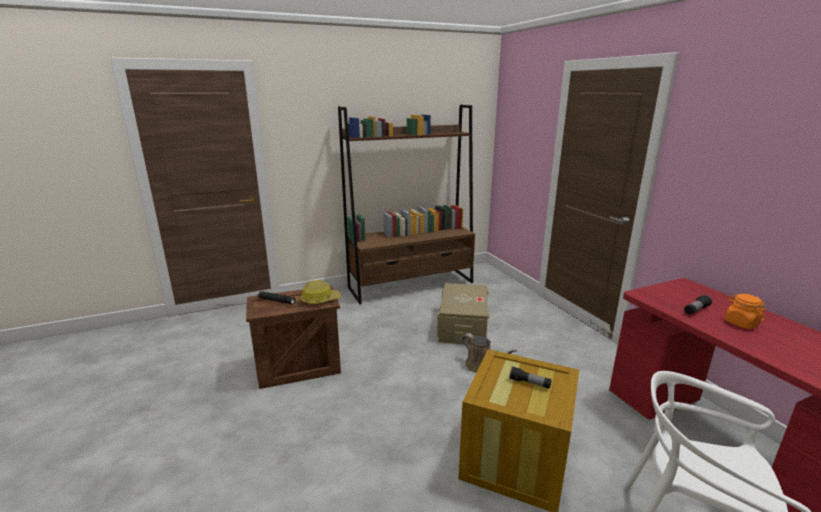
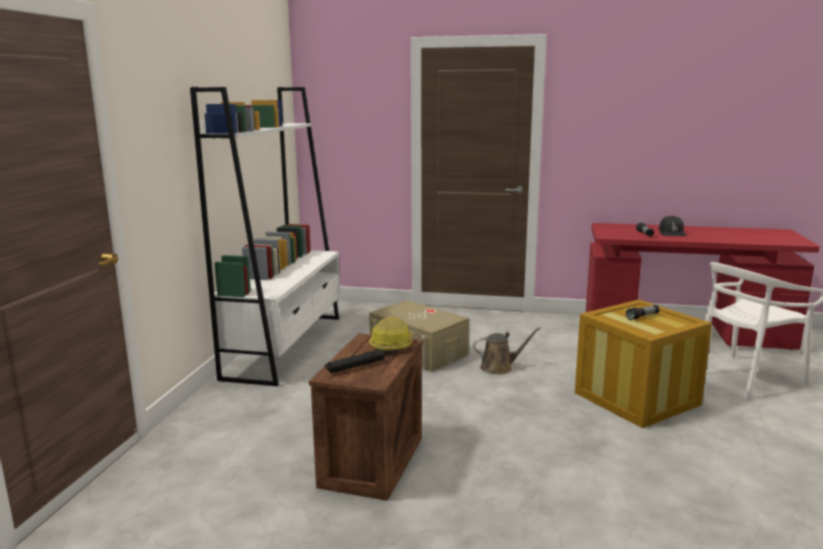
camera: 55 degrees left, 5 degrees down
brown bookcase [338,104,475,304] -> white bookcase [190,87,340,386]
orange jar [725,294,766,329] -> black cap [659,216,687,236]

